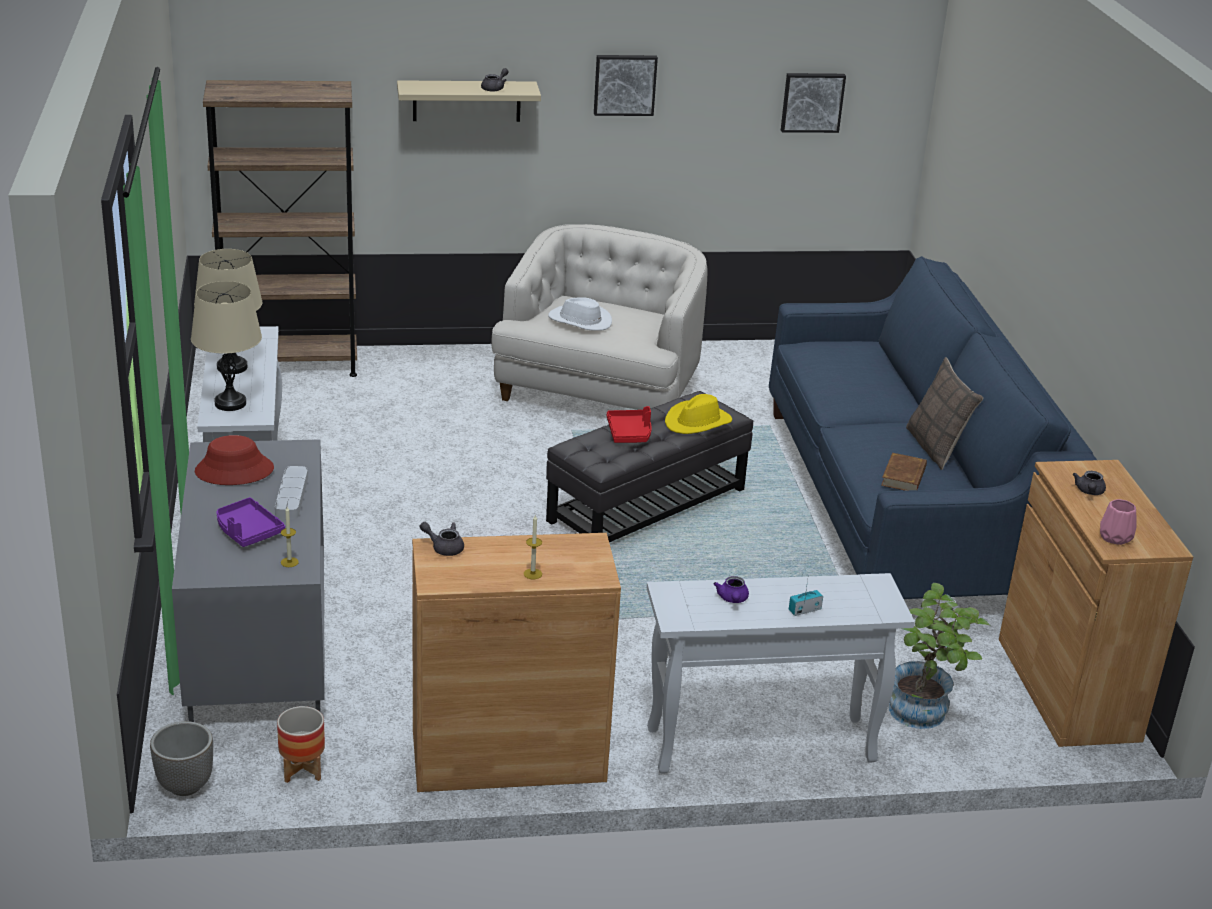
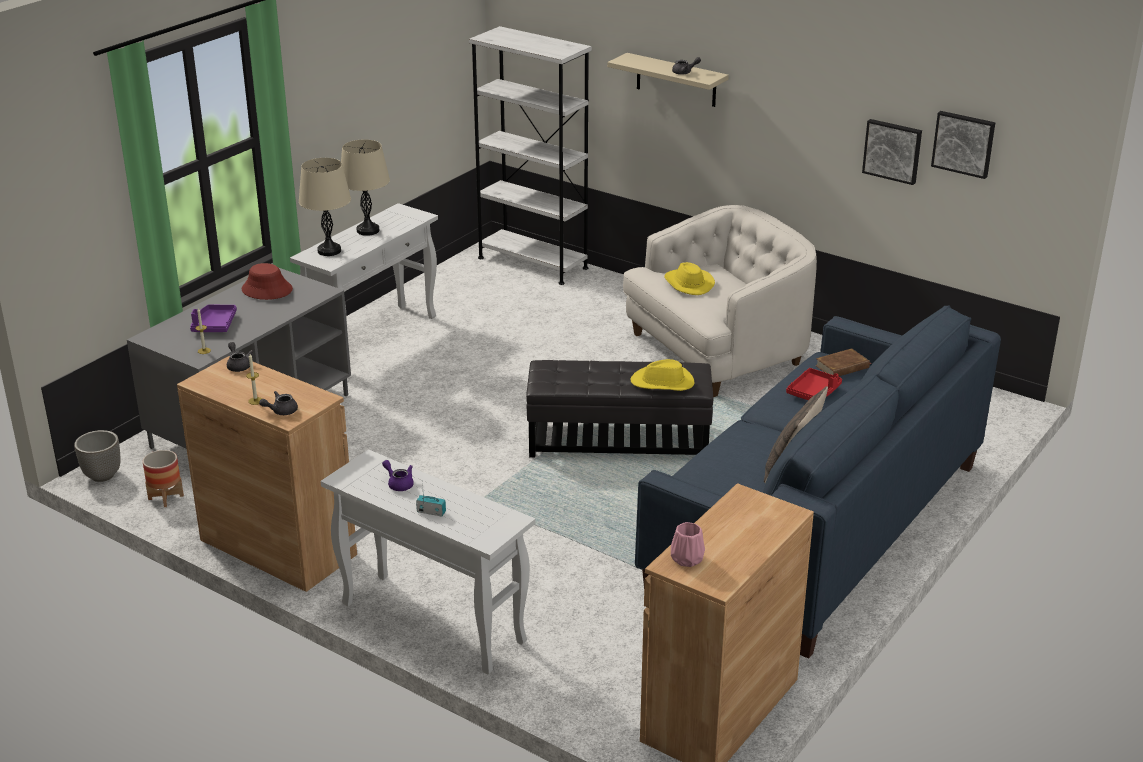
camera: 45 degrees right, 0 degrees up
brown bookcase [203,80,357,377] -> white bookcase [469,26,592,285]
grey tray [275,466,308,520] -> none
white hat [548,297,612,331] -> yellow hat [665,262,715,295]
picture [594,55,658,116] -> picture moved to [862,119,922,185]
red tray [607,406,652,443] -> red tray moved to [786,368,842,400]
purple teapot [714,576,749,603] -> purple teapot turned 90 degrees clockwise [382,460,414,491]
brown book [881,453,927,490] -> brown book moved to [815,348,871,377]
potted plant [889,583,991,729] -> none
grey teapot [1073,471,1106,495] -> grey teapot moved to [259,391,298,415]

